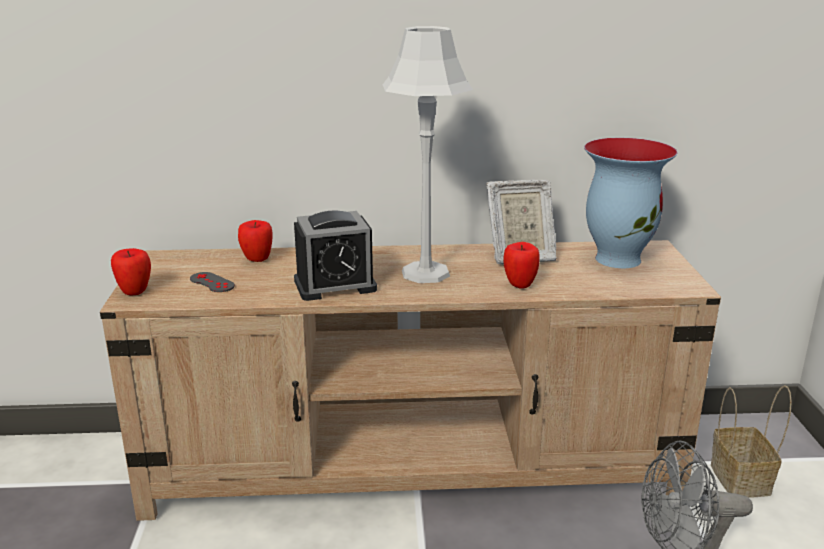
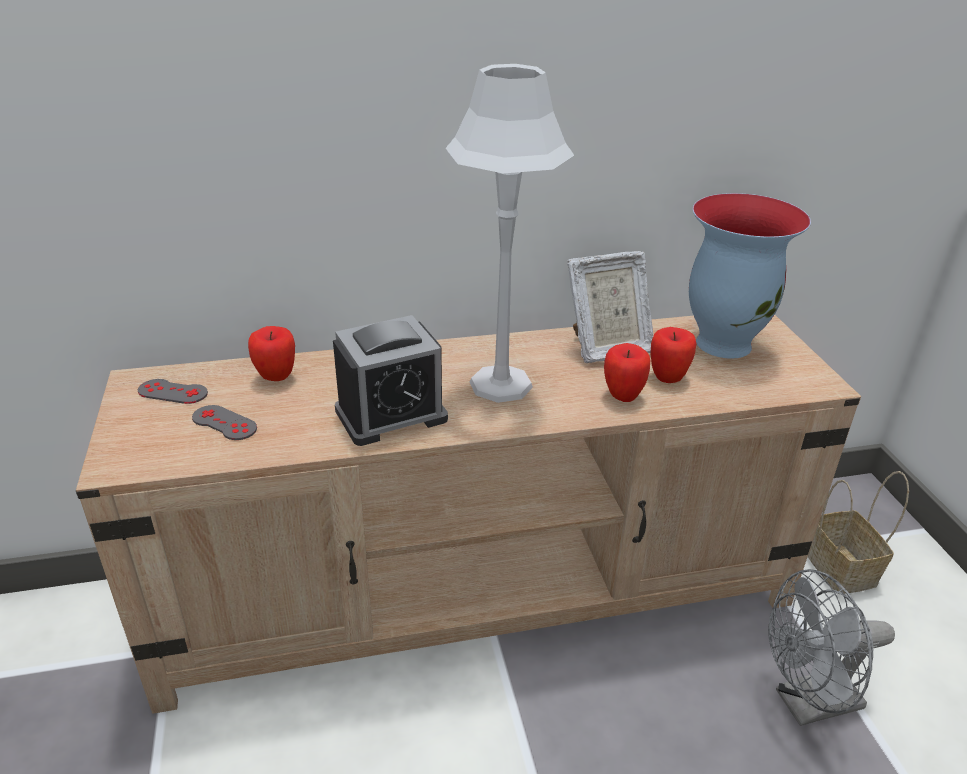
camera: 10 degrees left, 10 degrees up
apple [111,248,151,295] -> apple moved to [651,327,696,383]
none -> grey game controller [138,379,208,404]

